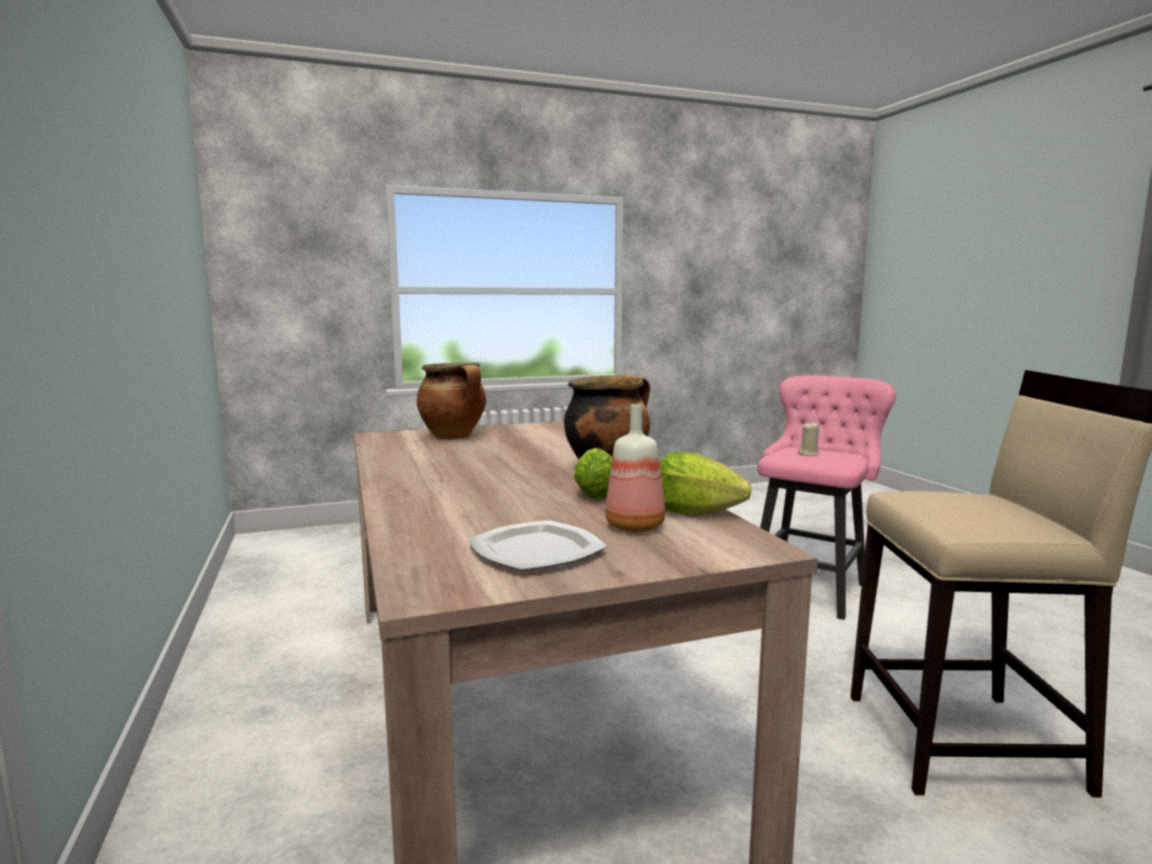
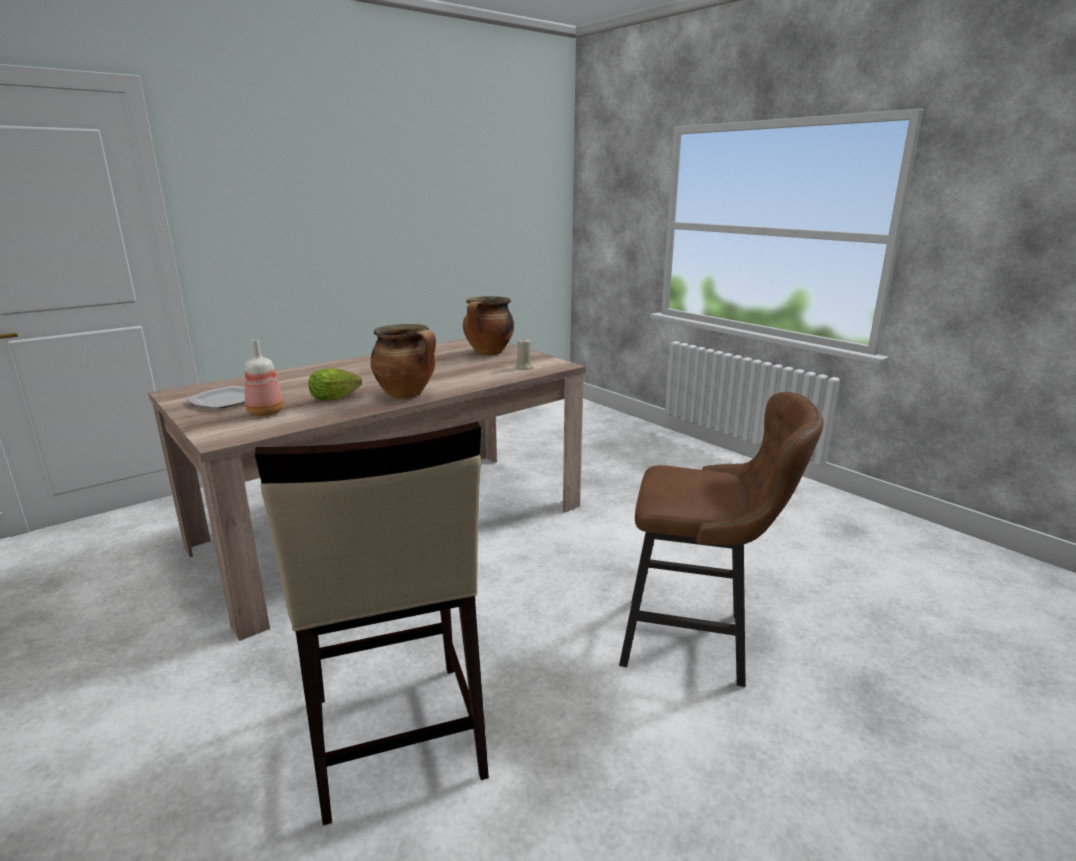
camera: 70 degrees right, 10 degrees up
lettuce [659,451,752,516] -> none
pink stool [757,375,896,620] -> brown stool [619,392,824,687]
beige candle [798,421,820,456] -> beige candle moved to [515,340,534,370]

